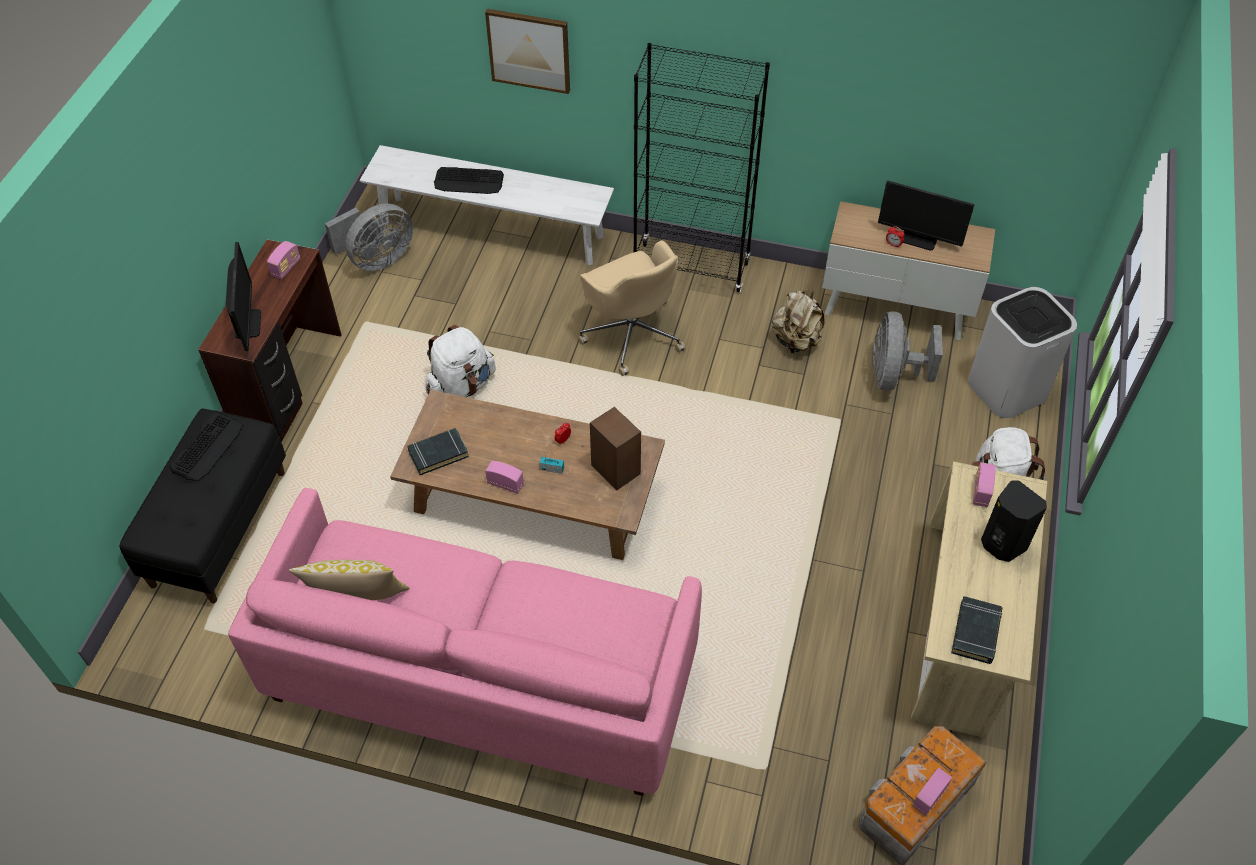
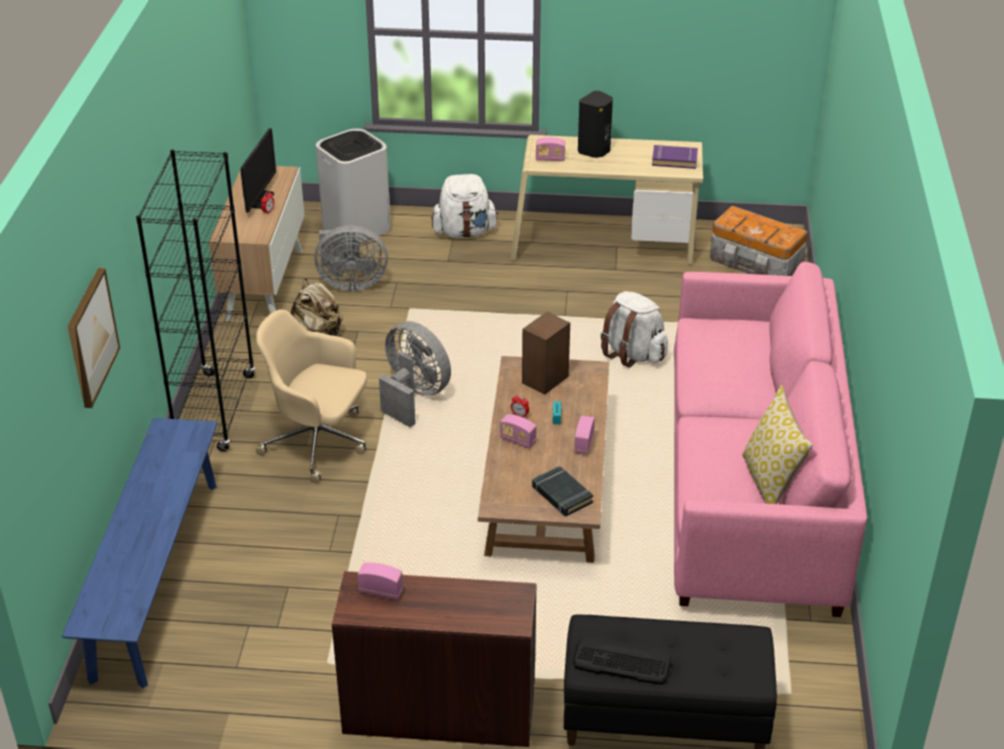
camera: 100 degrees left, 15 degrees down
monitor [226,242,261,351] -> none
grey fan [325,203,413,271] -> grey fan moved to [379,321,451,427]
white bench [359,145,614,265] -> blue bench [62,418,218,689]
white backpack [426,325,496,397] -> white backpack moved to [600,291,668,367]
keyboard [434,167,504,194] -> none
beige office chair [578,240,686,376] -> beige office chair turned 120 degrees counterclockwise [256,310,367,483]
radio [912,768,952,816] -> radio moved to [500,414,536,449]
black book [951,596,1002,664] -> purple book [652,145,698,169]

